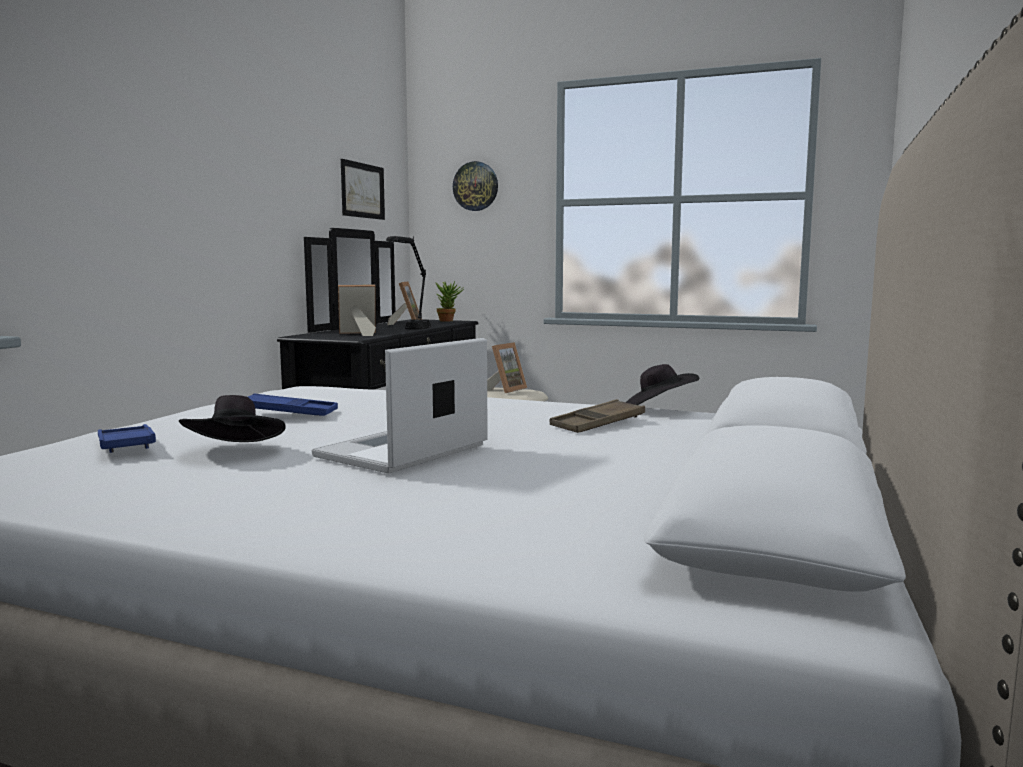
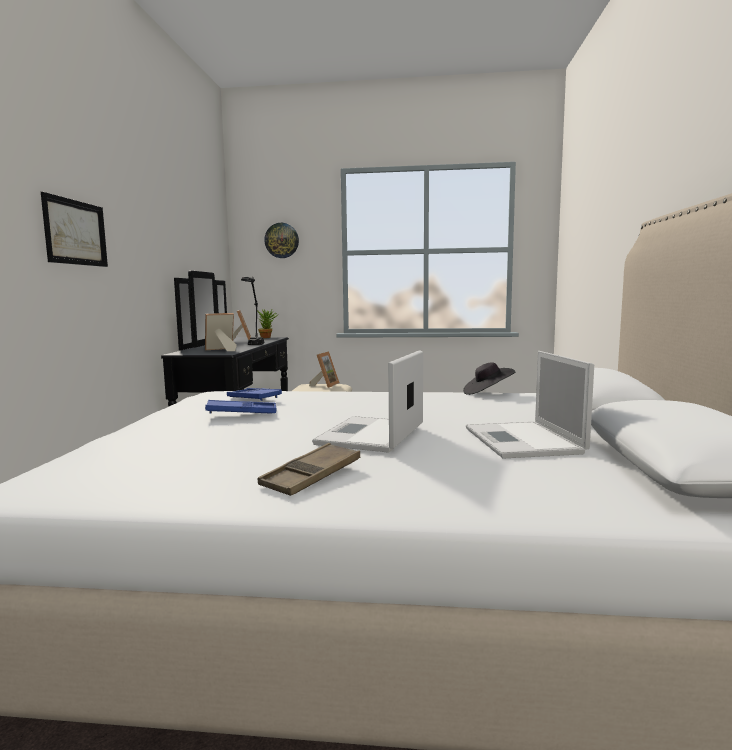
camera: 15 degrees left, 0 degrees up
blue tray [98,424,156,453] -> blue tray moved to [227,388,282,401]
black hat [179,395,286,442] -> none
picture [341,159,385,220] -> picture moved to [41,192,108,267]
brown tray [550,399,645,433] -> brown tray moved to [258,443,360,496]
none -> laptop [466,351,594,459]

